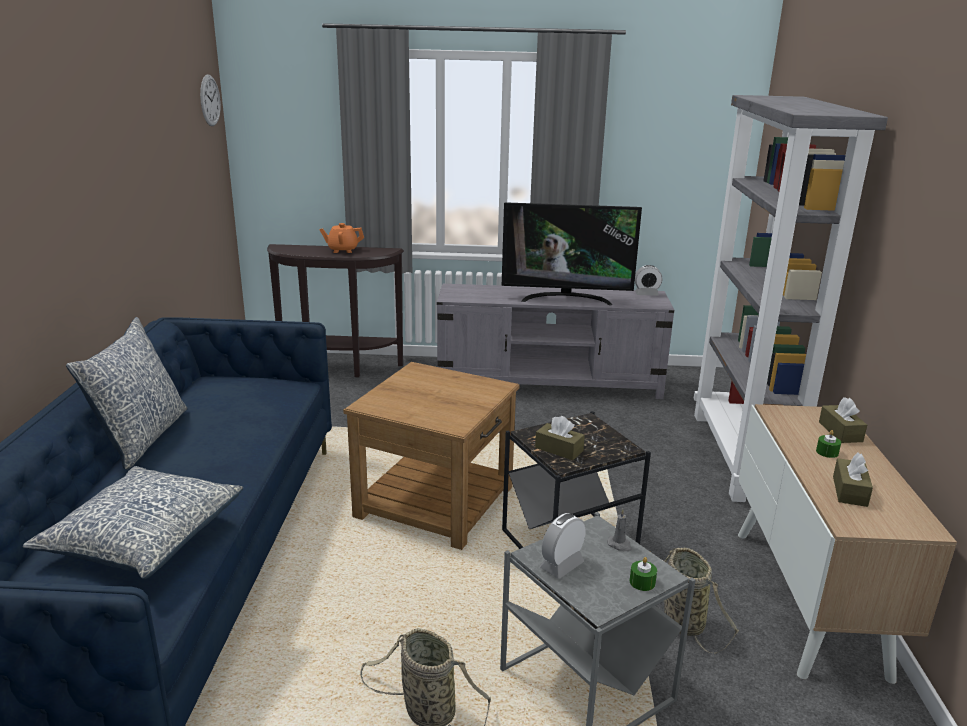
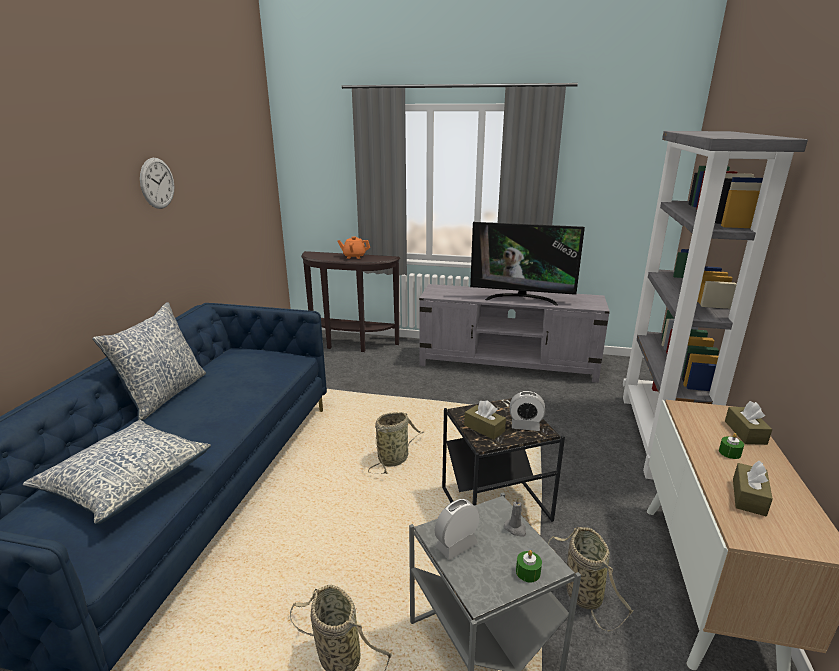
camera: 10 degrees right, 0 degrees up
wall clock [200,74,221,126] -> wall clock moved to [140,158,174,209]
brown side table [343,362,520,550] -> basket [368,412,424,474]
alarm clock [635,265,662,296] -> alarm clock moved to [510,391,545,431]

